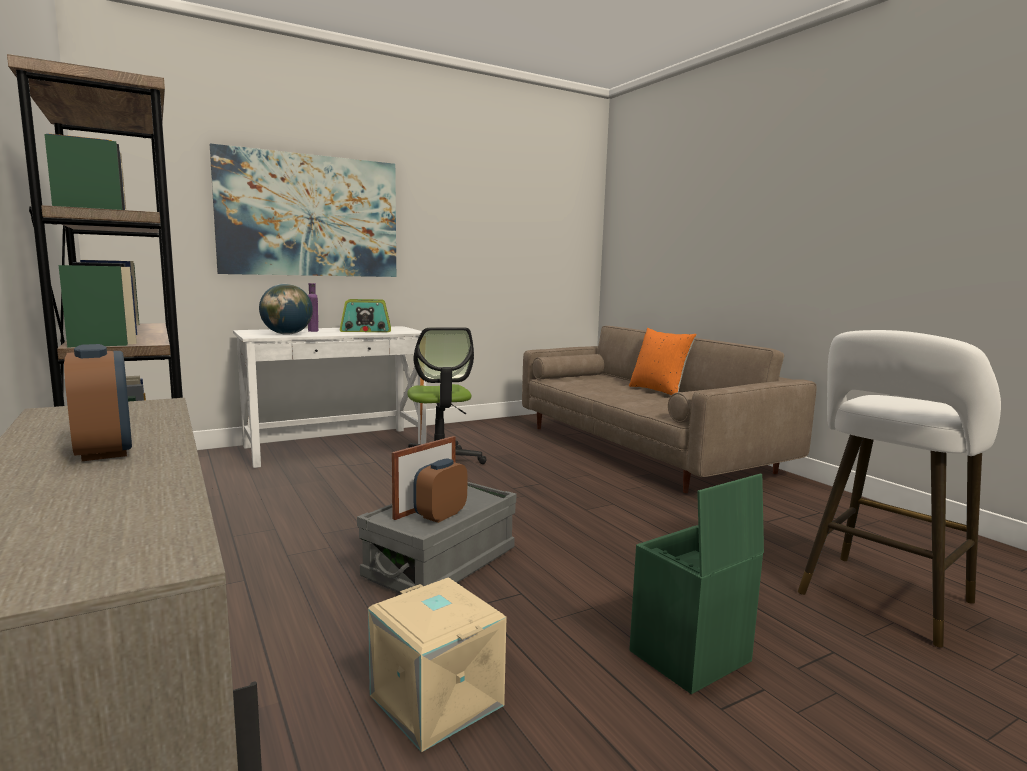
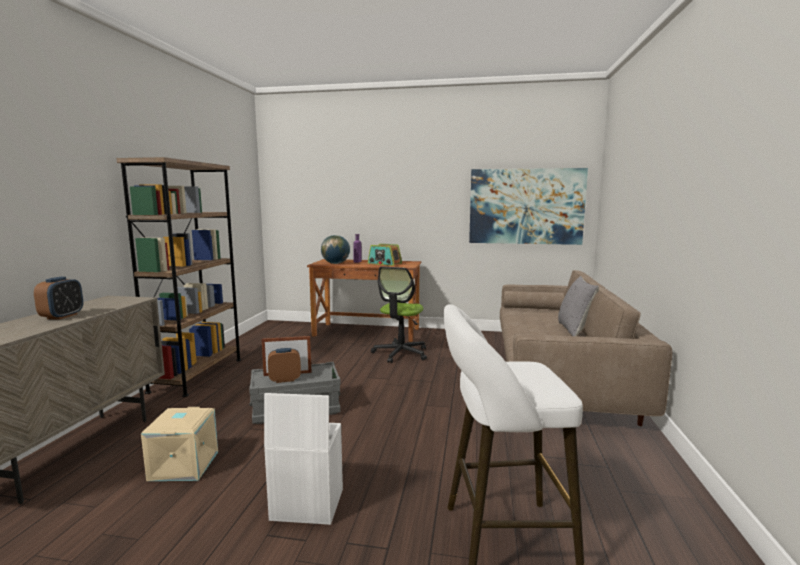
camera: 40 degrees right, 0 degrees up
picture [210,143,396,277] -> picture moved to [469,168,588,245]
white desk [233,326,426,468] -> brown desk [307,259,421,342]
orange pillow [629,328,697,395] -> grey pillow [558,276,599,336]
green storage box [629,474,764,694] -> white storage box [264,393,343,525]

